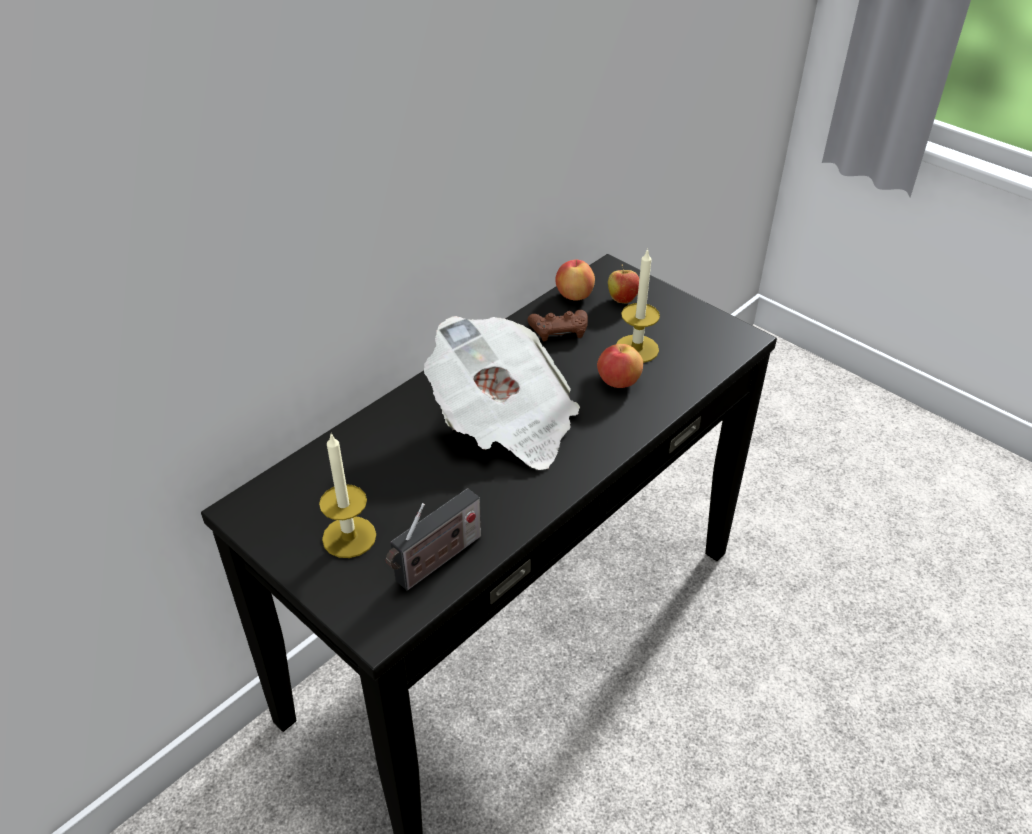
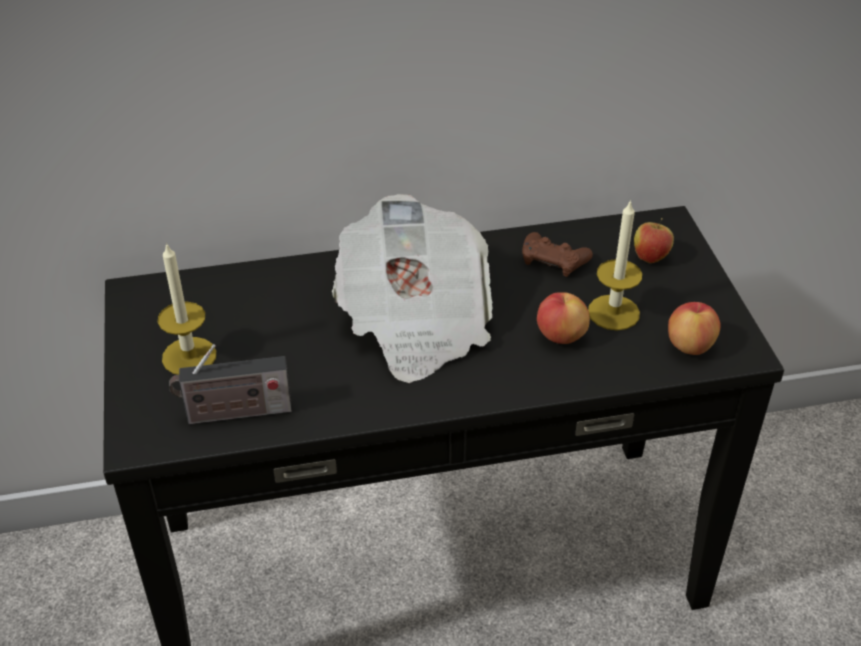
camera: 35 degrees right, 0 degrees up
apple [555,259,595,301] -> apple moved to [668,302,721,355]

